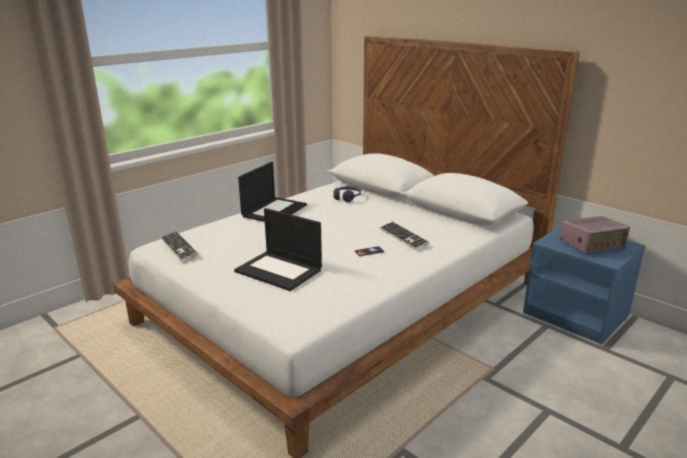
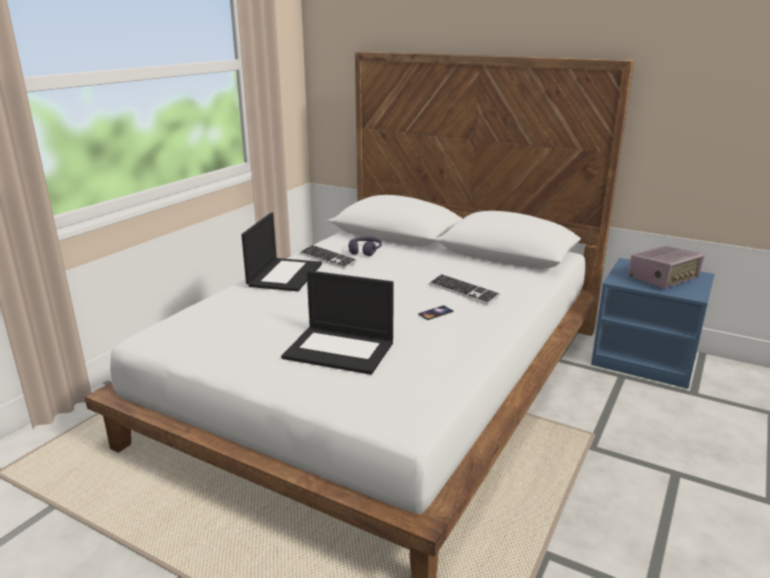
camera: 15 degrees left, 0 degrees up
keyboard [161,231,198,261] -> keyboard moved to [299,245,358,269]

